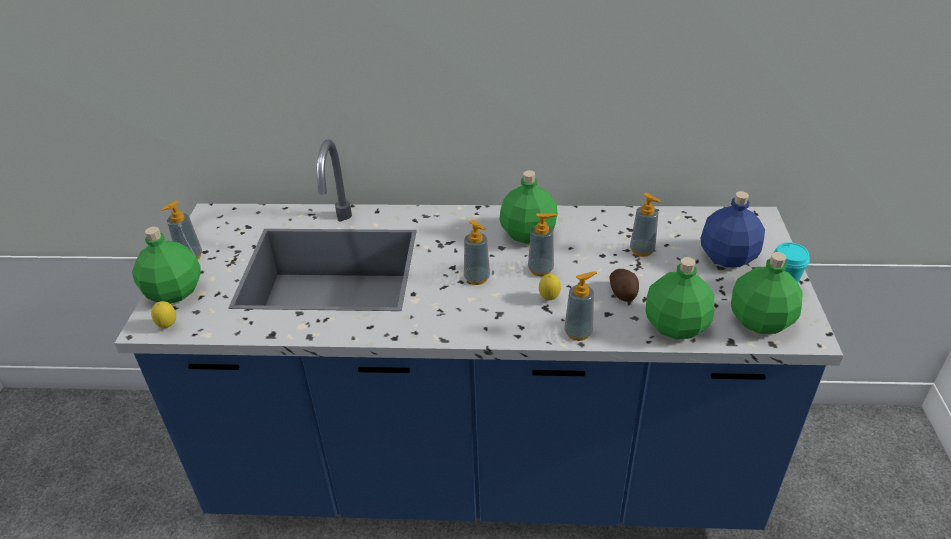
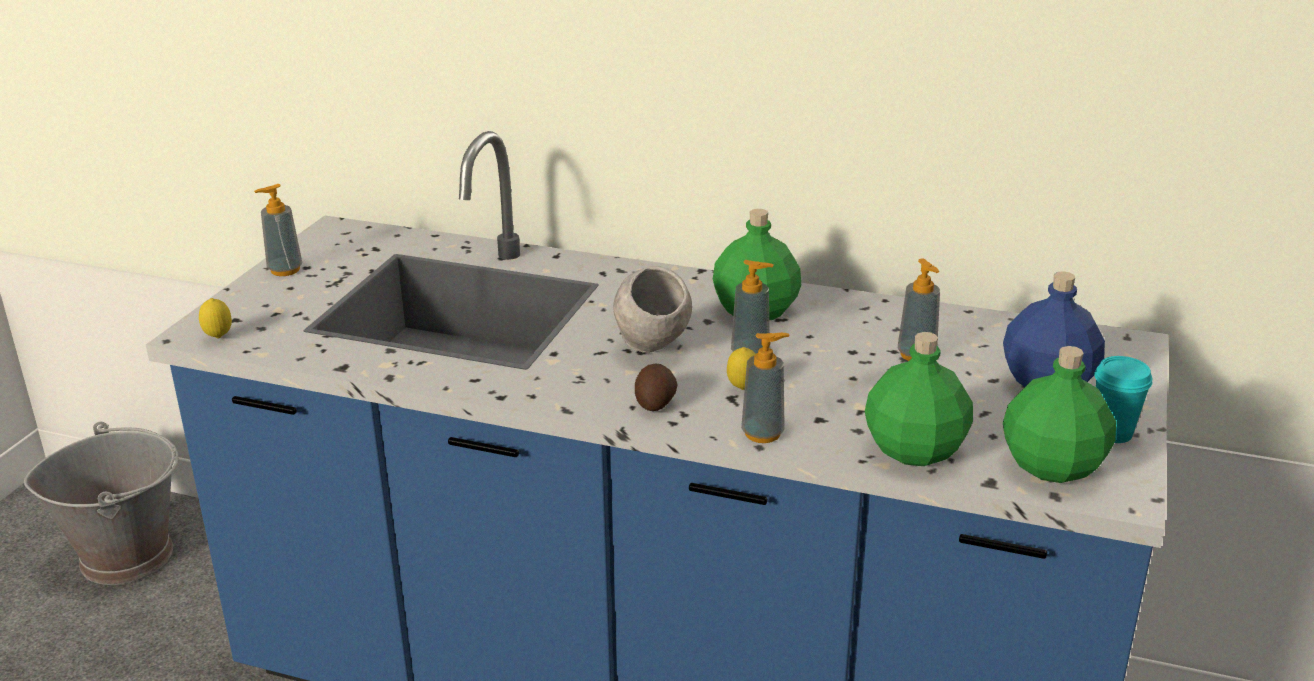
camera: 15 degrees right, 10 degrees down
green bottle [132,227,201,304] -> none
soap dispenser [464,220,490,285] -> grey bowl [613,266,692,353]
potato [610,269,639,302] -> potato moved to [635,364,677,411]
none -> grey bucket [24,422,179,585]

